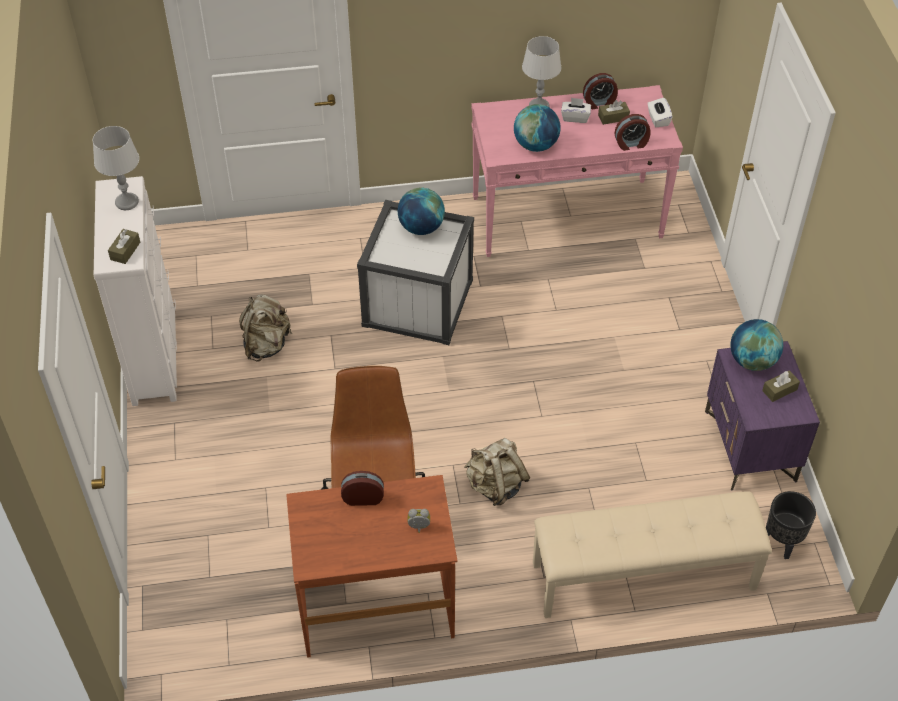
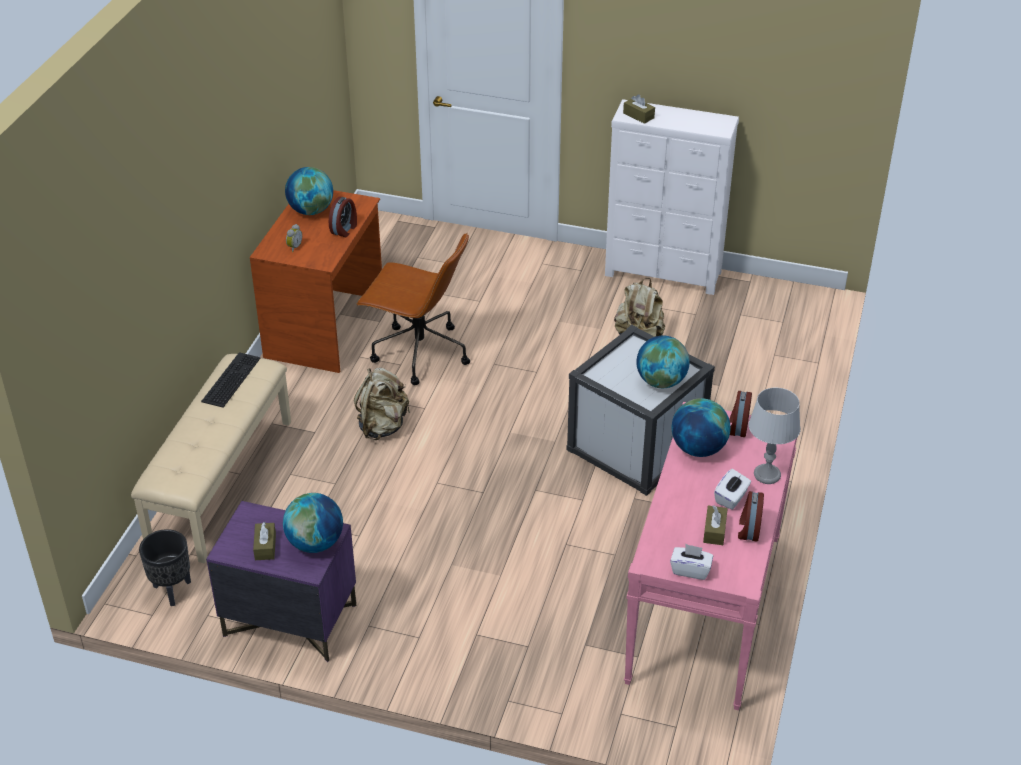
camera: 115 degrees right, 10 degrees down
grey table lamp [93,126,139,210] -> none
alarm clock [614,114,651,151] -> alarm clock moved to [729,391,752,437]
none -> keyboard [201,352,260,408]
none -> globe [285,167,333,215]

